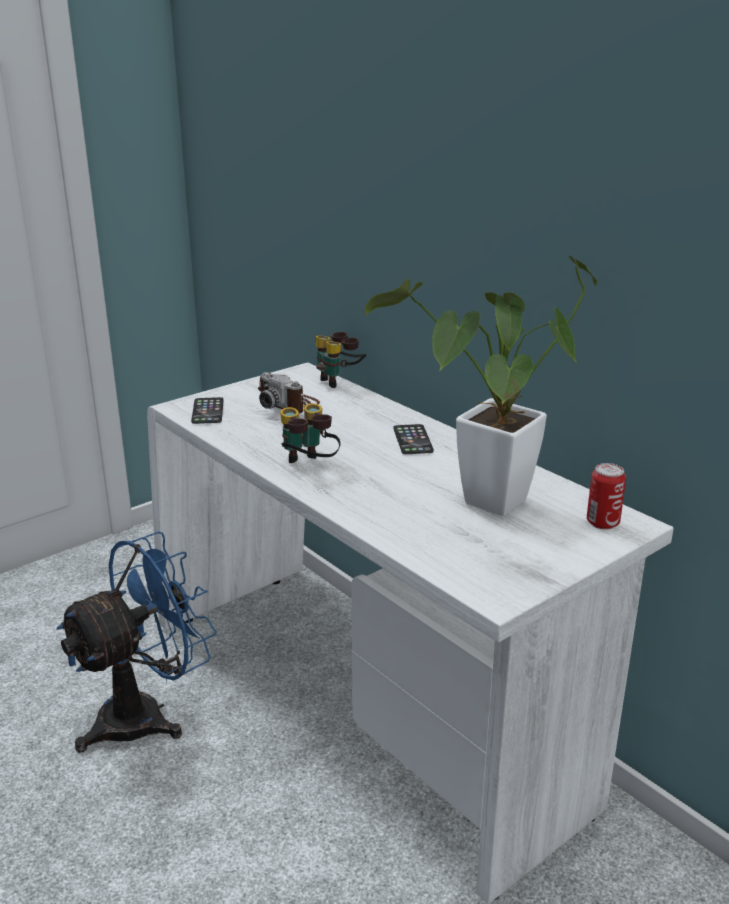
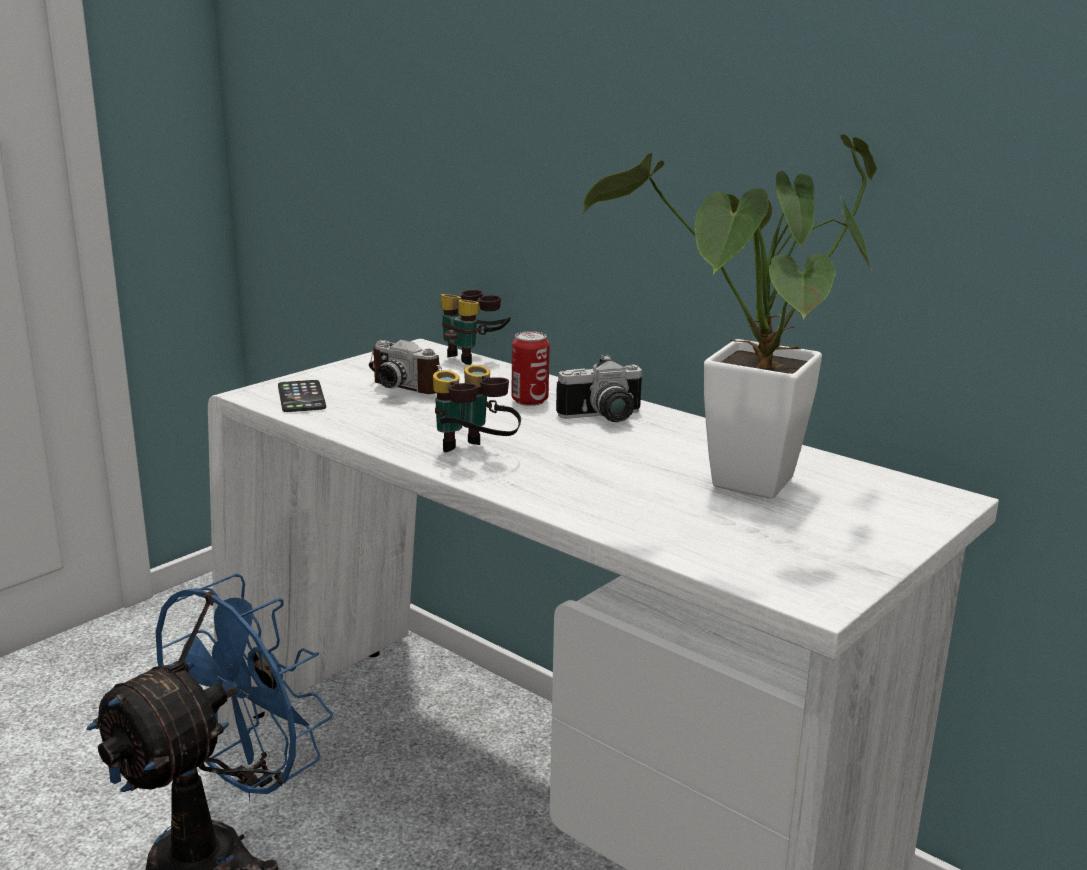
camera: 10 degrees left, 5 degrees down
phone [393,424,434,454] -> camera [556,355,642,422]
can [587,463,626,530] -> can moved to [512,331,550,406]

